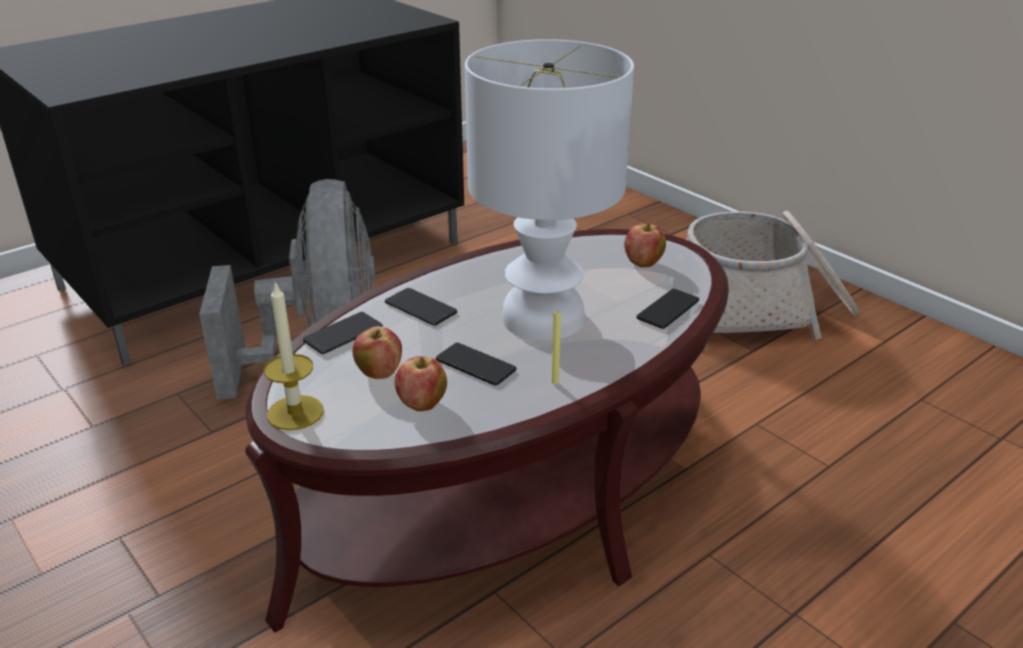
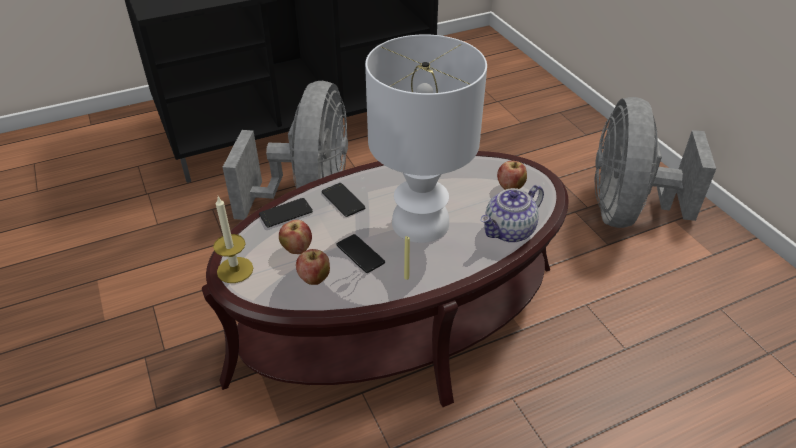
camera: 15 degrees right, 10 degrees up
phone [636,289,699,329] -> teapot [480,185,544,243]
basket [686,211,859,340] -> grey fan [595,97,716,228]

